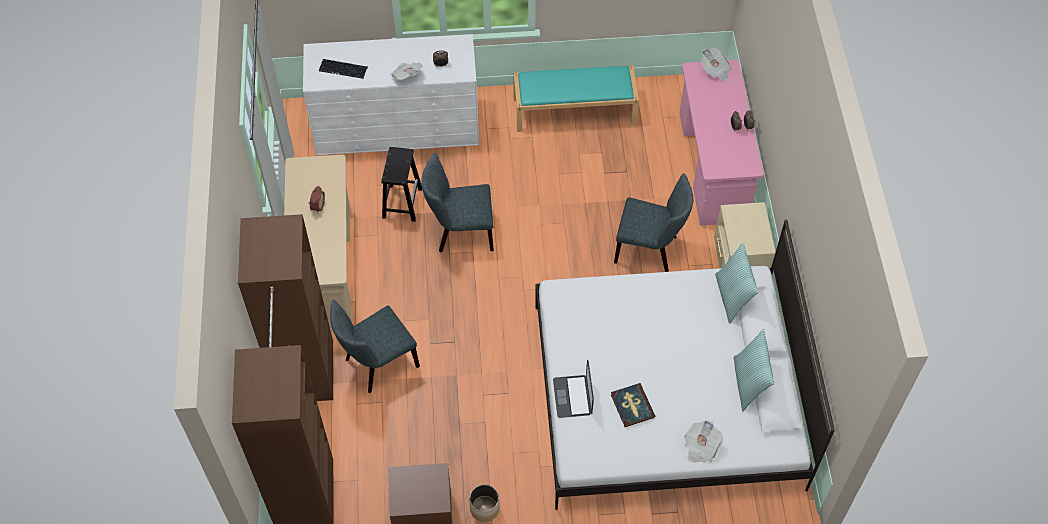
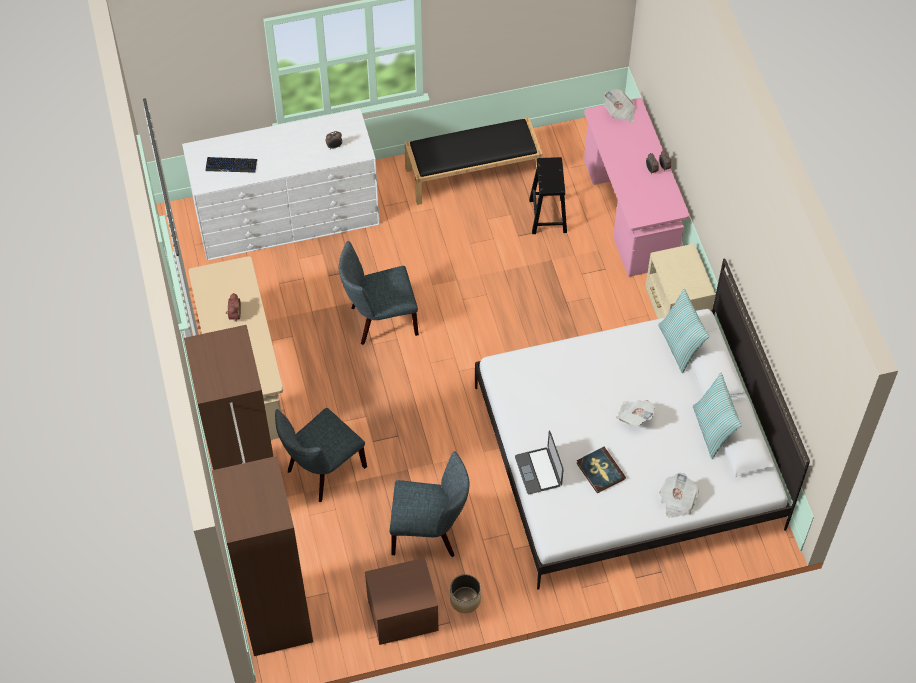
camera: 10 degrees left, 0 degrees up
black stool [381,147,422,222] -> black stool moved to [529,157,567,234]
newspaper [390,63,423,80] -> newspaper moved to [616,400,656,426]
turquoise bench [514,66,639,132] -> black bench [405,118,543,205]
grey chair [614,173,693,272] -> grey chair moved to [390,451,470,557]

